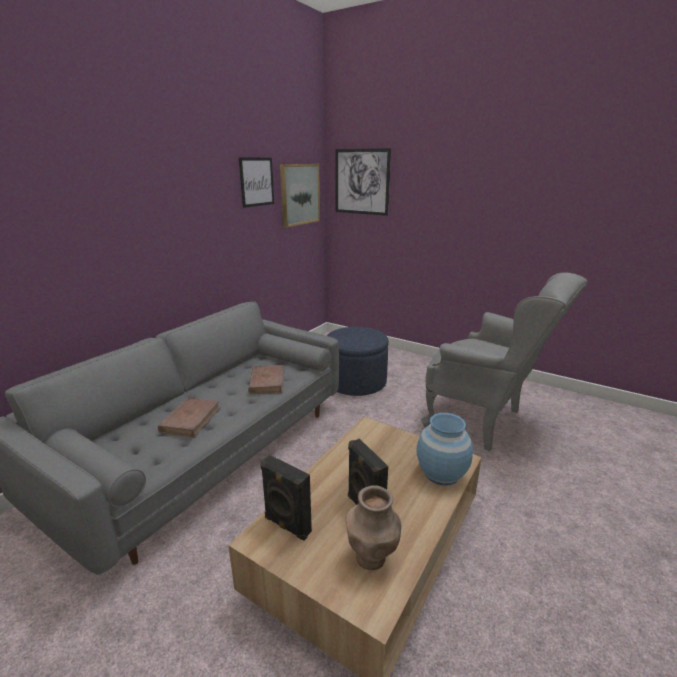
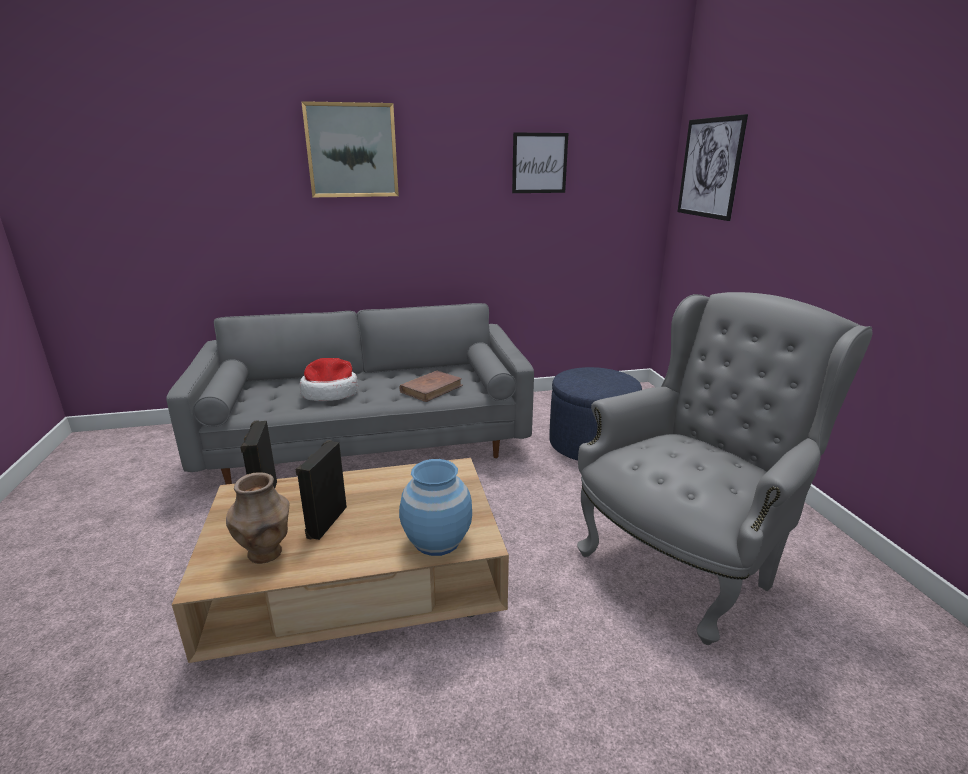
camera: 45 degrees right, 0 degrees up
brown book [158,398,221,438] -> hat [300,358,358,401]
picture [280,164,320,228] -> picture moved to [301,101,399,198]
grey armchair [421,272,587,451] -> grey armchair turned 120 degrees counterclockwise [577,292,873,645]

